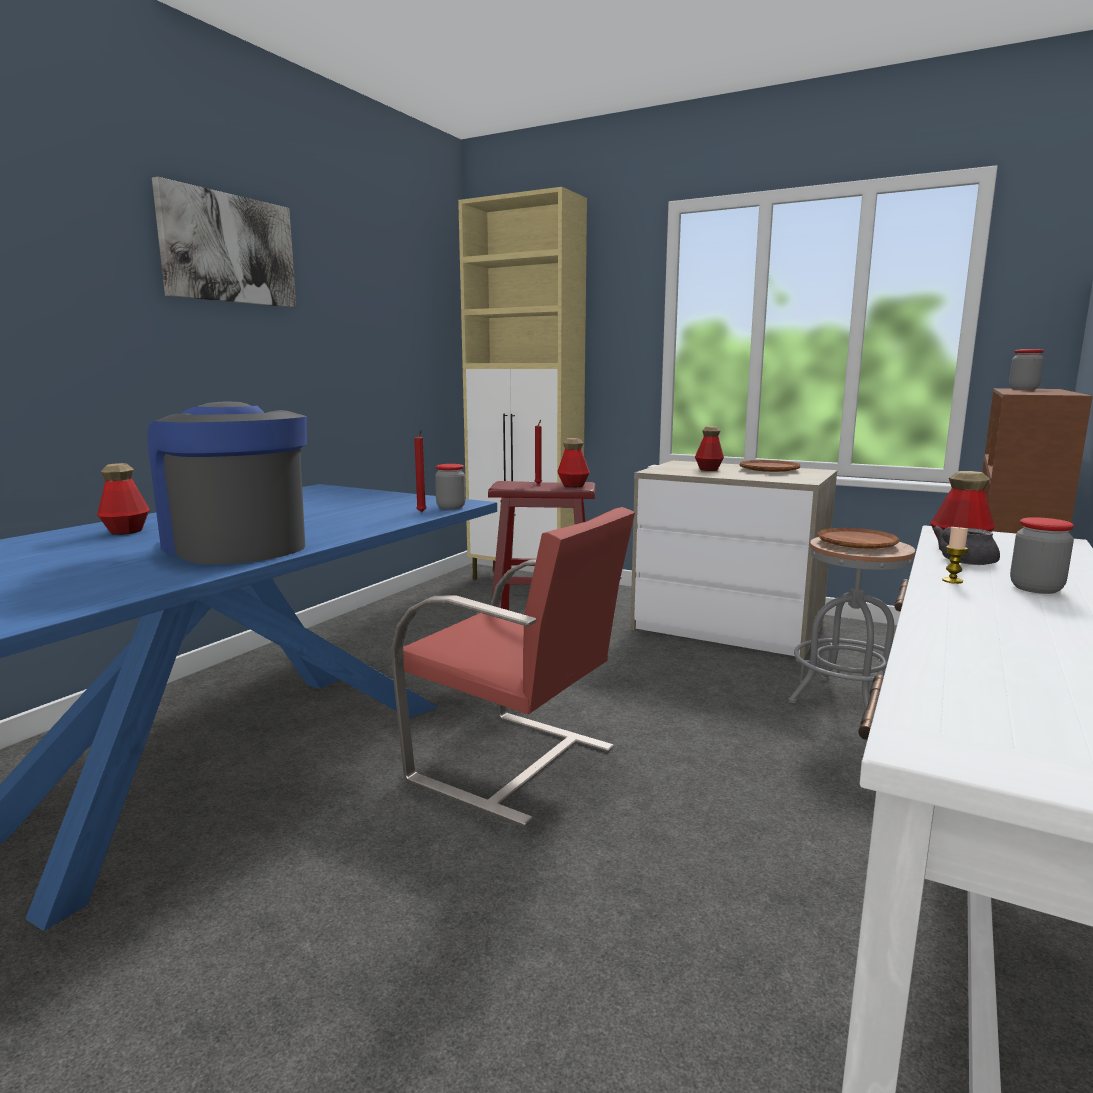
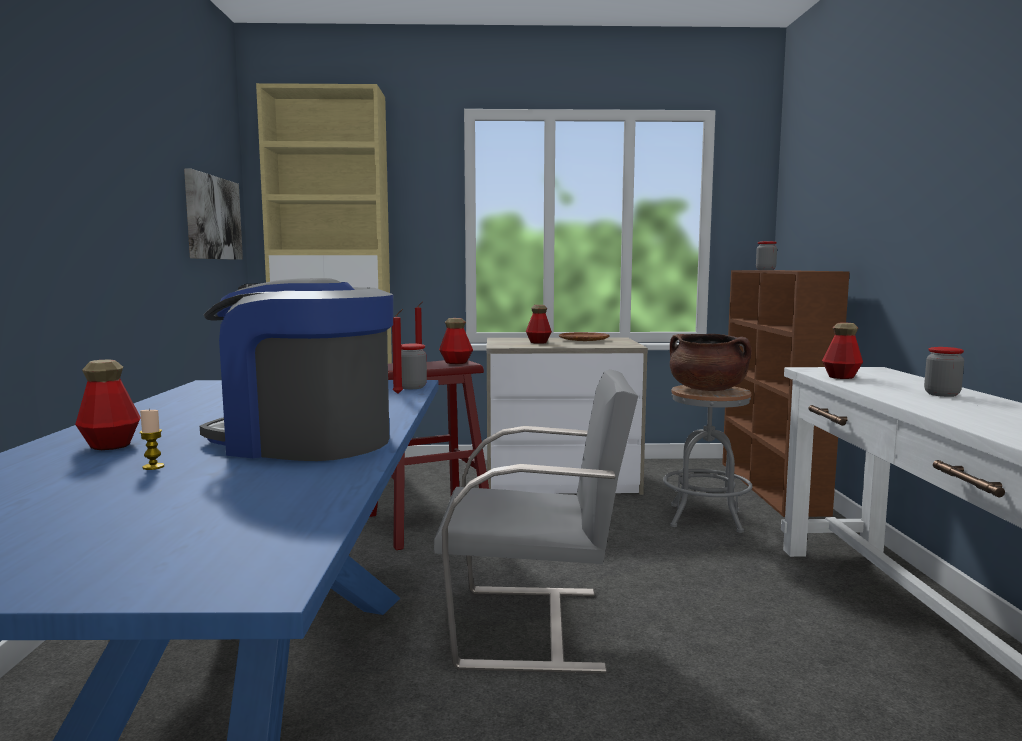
camera: 30 degrees left, 5 degrees down
picture [152,177,297,308] -> picture moved to [184,169,243,260]
red chair [391,507,635,827] -> grey chair [434,369,638,674]
brown plate [817,528,900,549] -> brown cooking pot [670,334,751,391]
grey teapot [933,526,1000,565] -> none
candle [942,526,968,584] -> candle moved to [140,408,164,470]

